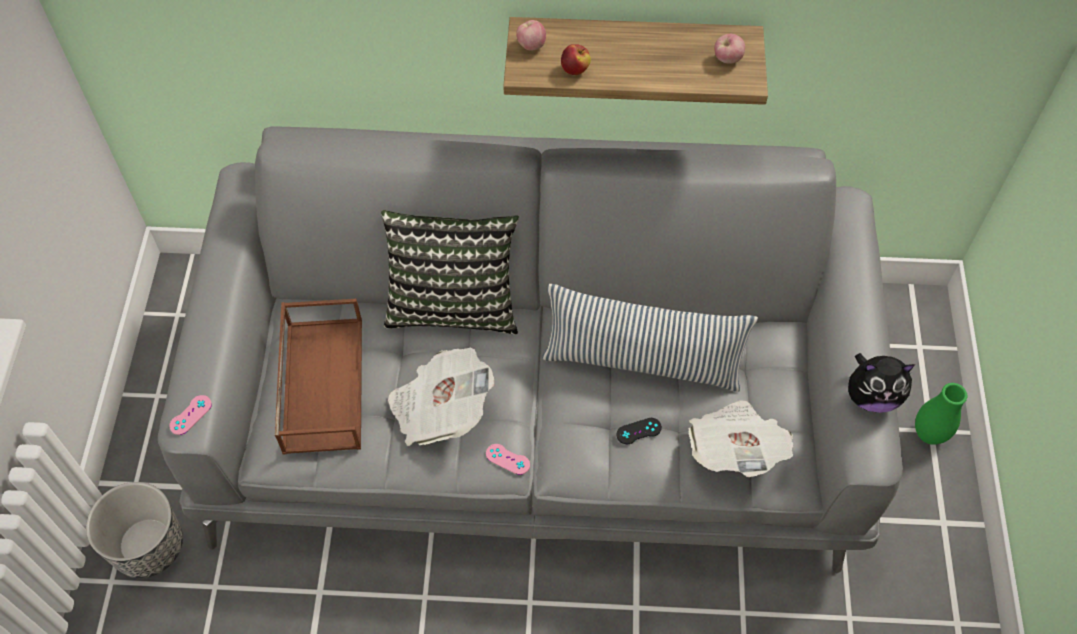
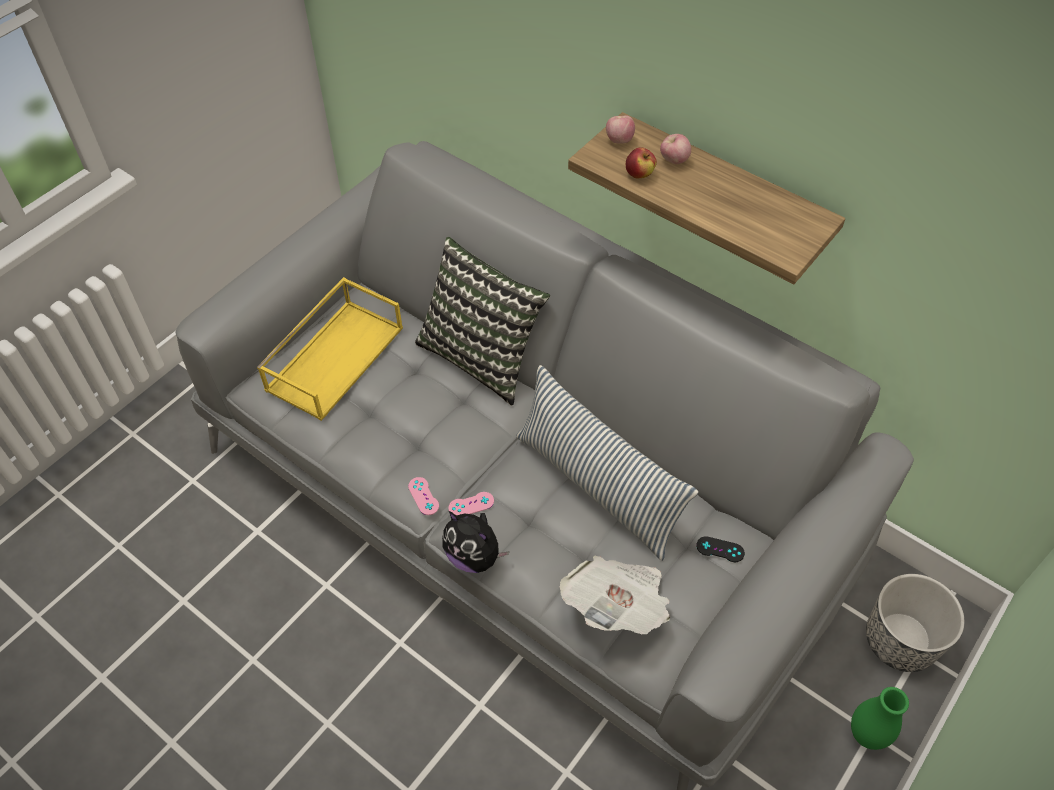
camera: 35 degrees right, 5 degrees down
planter [86,482,183,578] -> planter moved to [866,574,965,672]
pink game controller [169,395,212,435] -> pink game controller moved to [448,492,494,516]
brown tray [275,299,362,455] -> yellow tray [257,277,403,421]
newspaper [388,348,494,446] -> none
black game controller [617,418,662,444] -> black game controller moved to [696,536,745,562]
apple [714,34,745,64] -> apple moved to [660,134,691,164]
plush toy [848,353,915,413] -> plush toy moved to [442,511,510,573]

